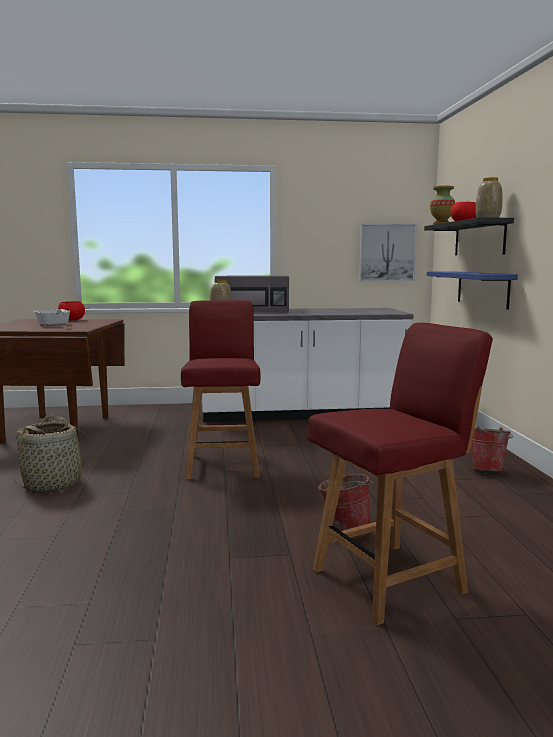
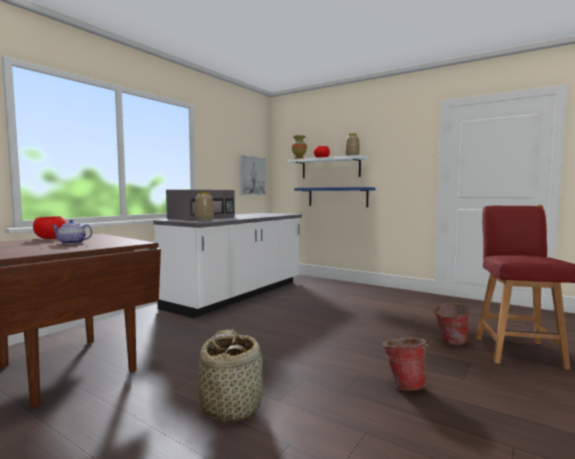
camera: 50 degrees left, 5 degrees down
frying pan [34,309,70,326] -> teapot [51,220,93,244]
red chair [181,300,261,480] -> none
black shelf [424,217,514,255] -> white shelf [287,155,368,178]
bucket [472,427,513,471] -> bucket moved to [382,336,430,391]

